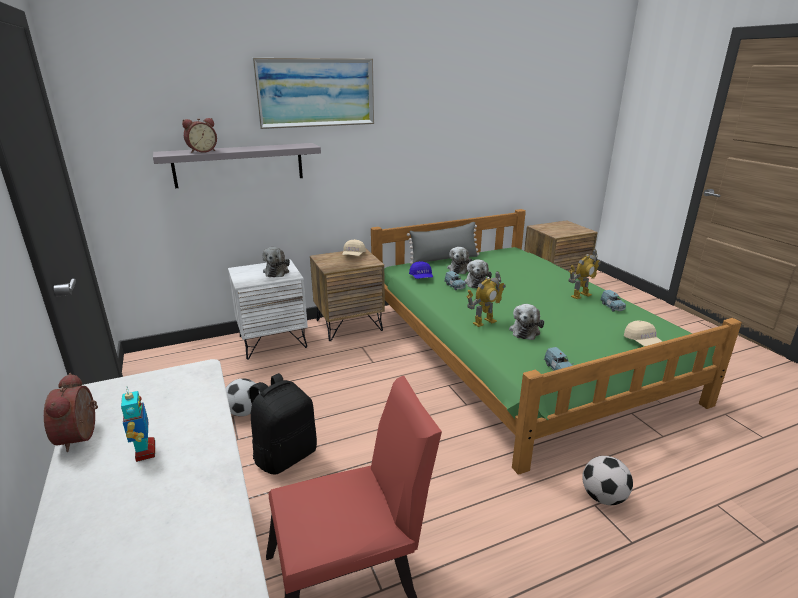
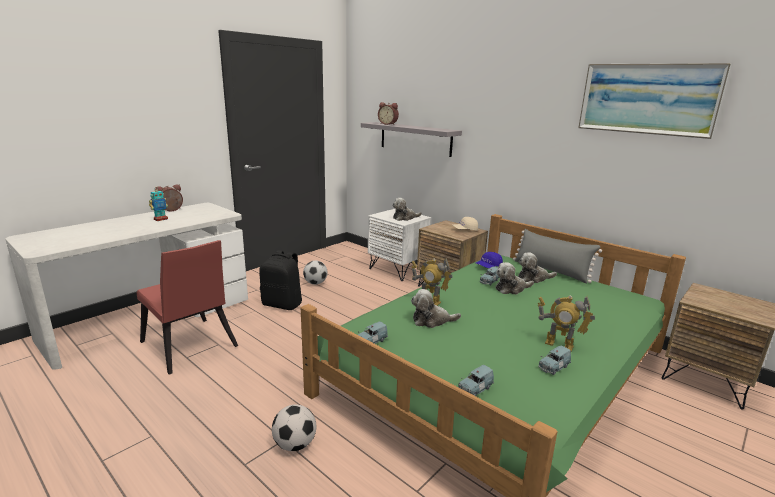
camera: 65 degrees right, 5 degrees down
picture [252,58,374,129] -> picture moved to [578,63,732,139]
beige cap [624,320,662,346] -> blue toy car [458,365,494,396]

